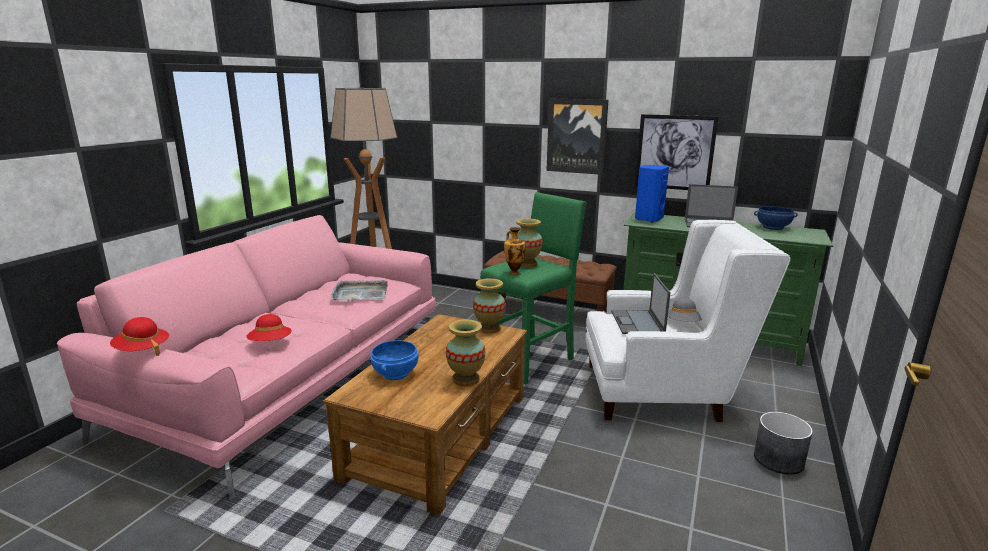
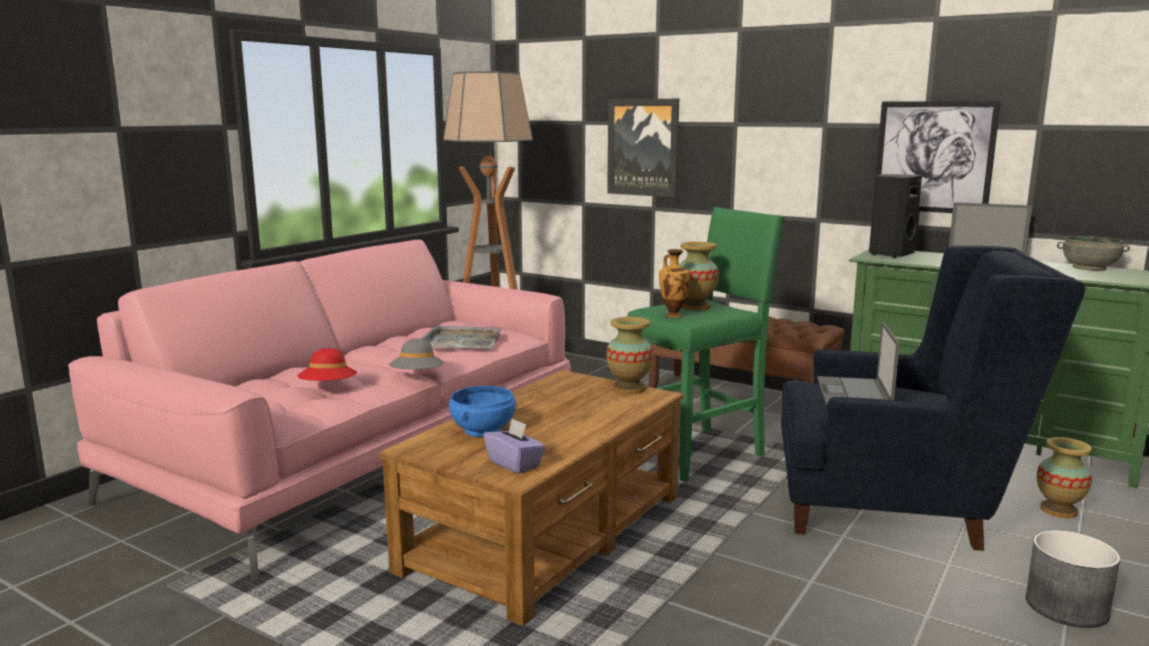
camera: 10 degrees right, 5 degrees down
red hat [110,317,169,356] -> none
vase [446,319,485,387] -> vase moved to [1037,437,1092,518]
picture [546,99,609,175] -> picture moved to [607,99,679,197]
white armchair [585,220,791,422] -> blue armchair [781,246,1085,551]
blue speaker [635,165,669,222] -> black speaker [869,174,922,258]
grey hat [668,298,702,321] -> grey hat moved to [389,339,444,369]
blue bowl [754,206,798,230] -> grey bowl [1057,236,1130,271]
none -> purple tissue box [483,418,546,474]

